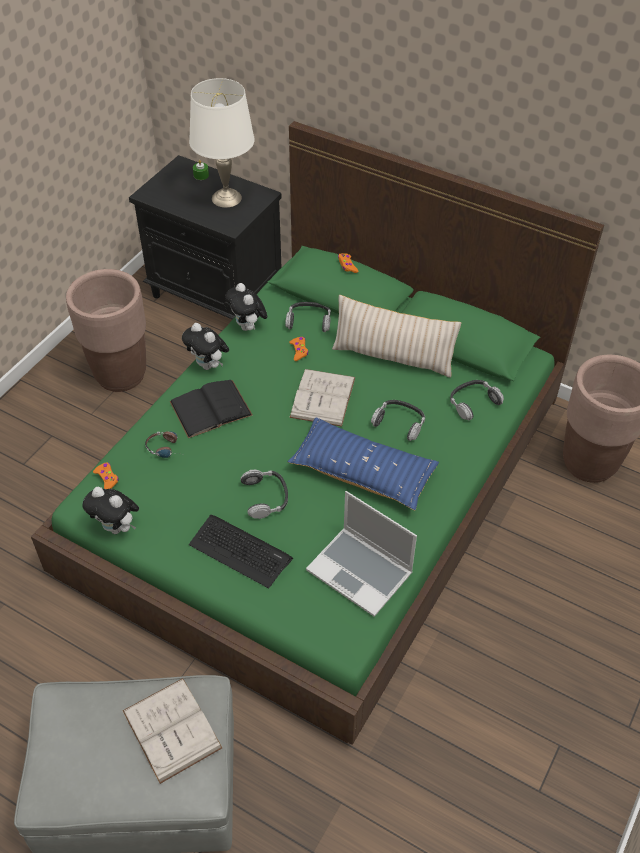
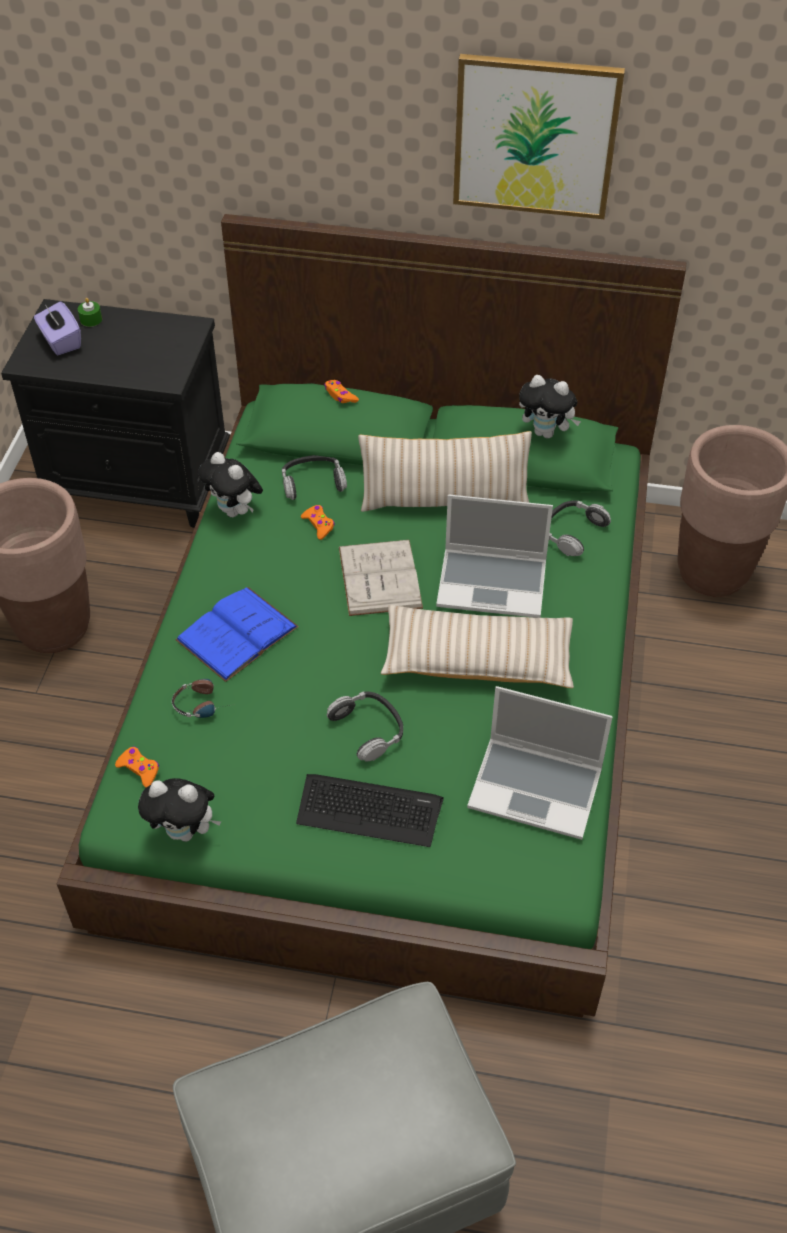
camera: 20 degrees left, 0 degrees up
white book [122,678,222,784] -> none
black book [170,380,253,438] -> blue book [176,587,299,682]
plush toy [182,323,229,370] -> plush toy moved to [519,375,581,438]
white table lamp [189,78,255,208] -> none
blue pillow [287,418,439,510] -> beige pillow [381,605,574,688]
headphones [371,400,425,441] -> laptop [436,494,553,618]
none -> purple tissue box [34,302,81,355]
none -> picture [453,54,625,219]

